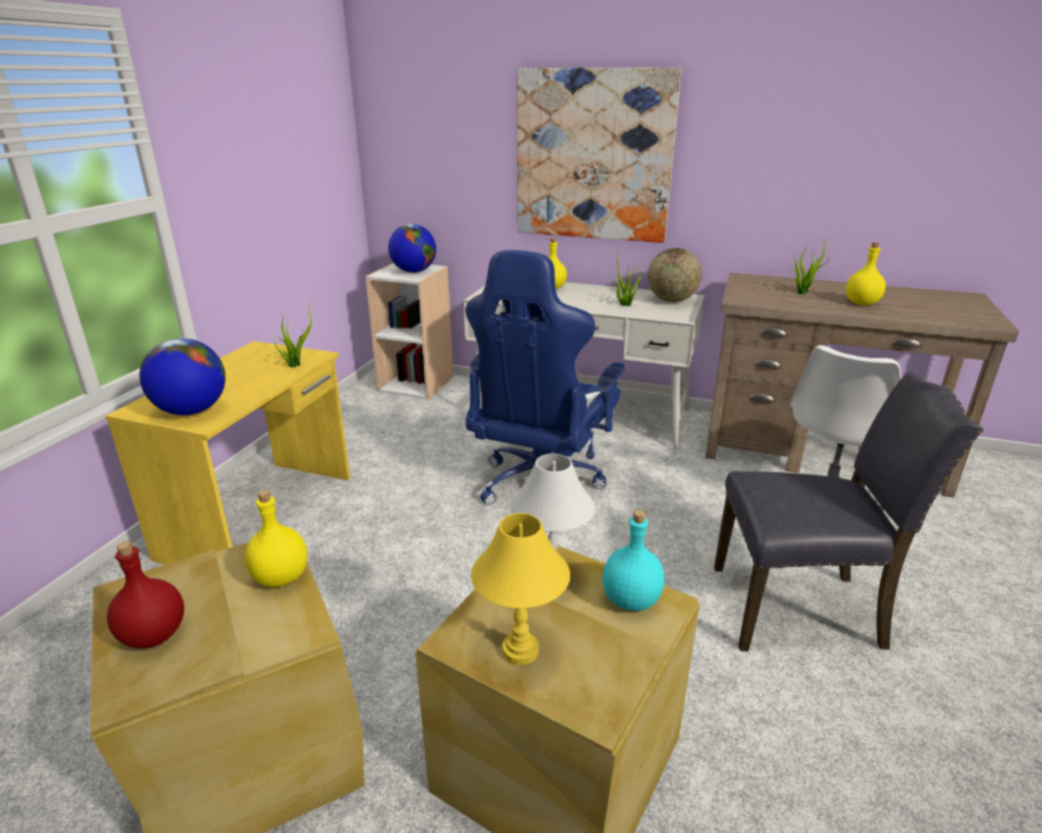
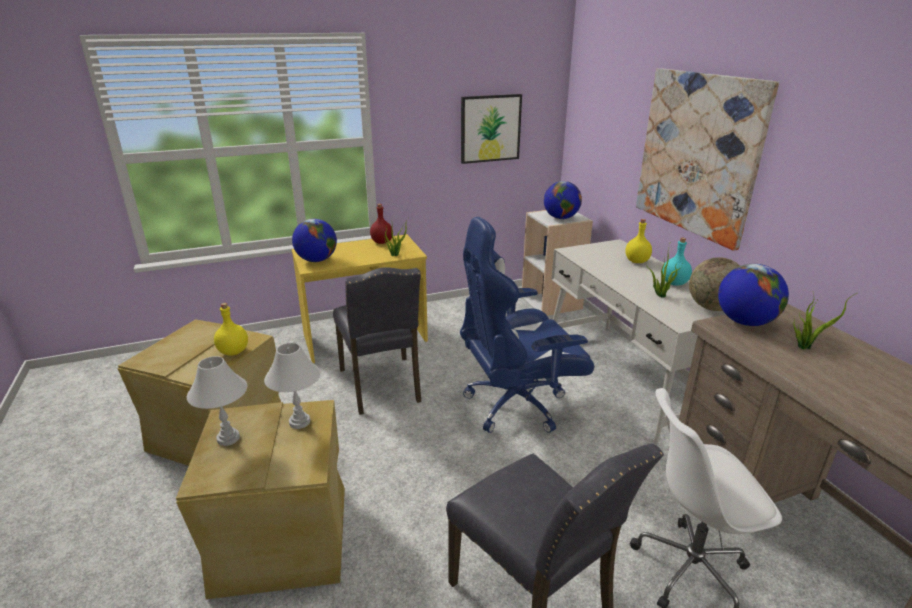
camera: 50 degrees right, 0 degrees up
red bottle [107,541,184,648] -> red bottle moved to [370,204,393,244]
yellow table lamp [471,513,570,665] -> white table lamp [187,356,248,446]
turquoise bottle [602,510,664,611] -> turquoise bottle moved to [662,238,692,286]
yellow bottle [846,242,886,305] -> none
none -> grey chair [333,267,421,415]
none -> picture [461,94,522,164]
none -> globe [718,264,789,326]

